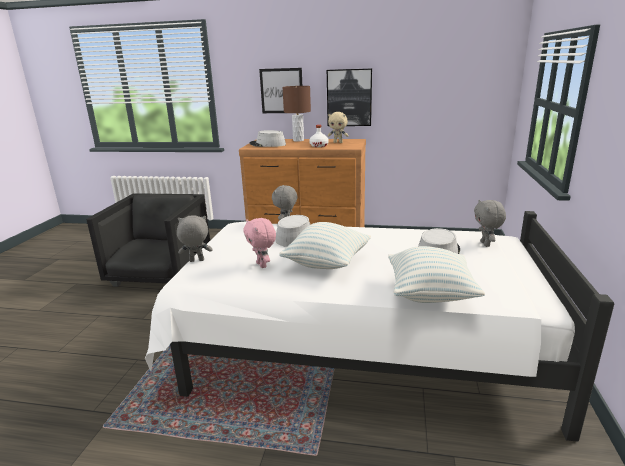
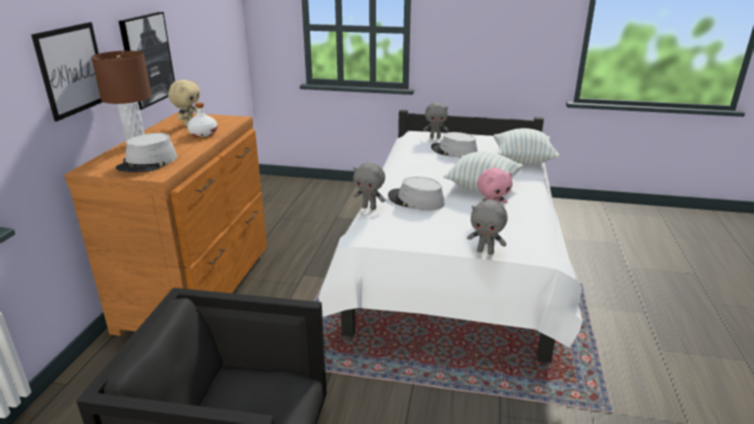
camera: 90 degrees left, 5 degrees up
grey plush toy [177,215,213,262] -> grey plush toy turned 60 degrees counterclockwise [467,200,508,255]

